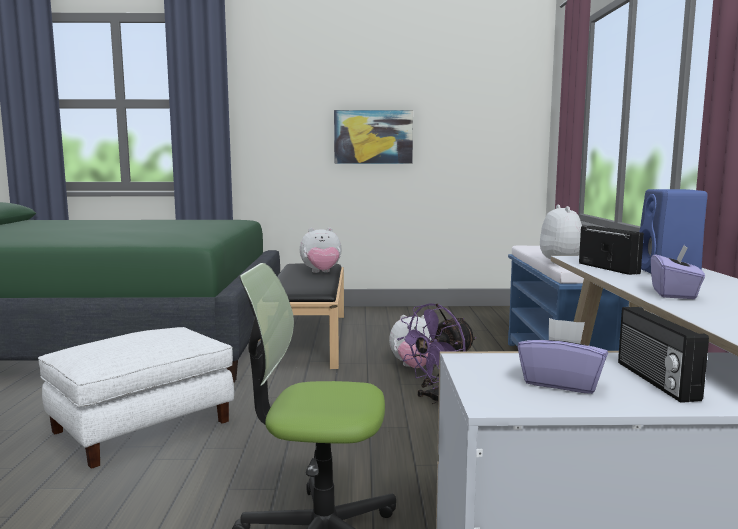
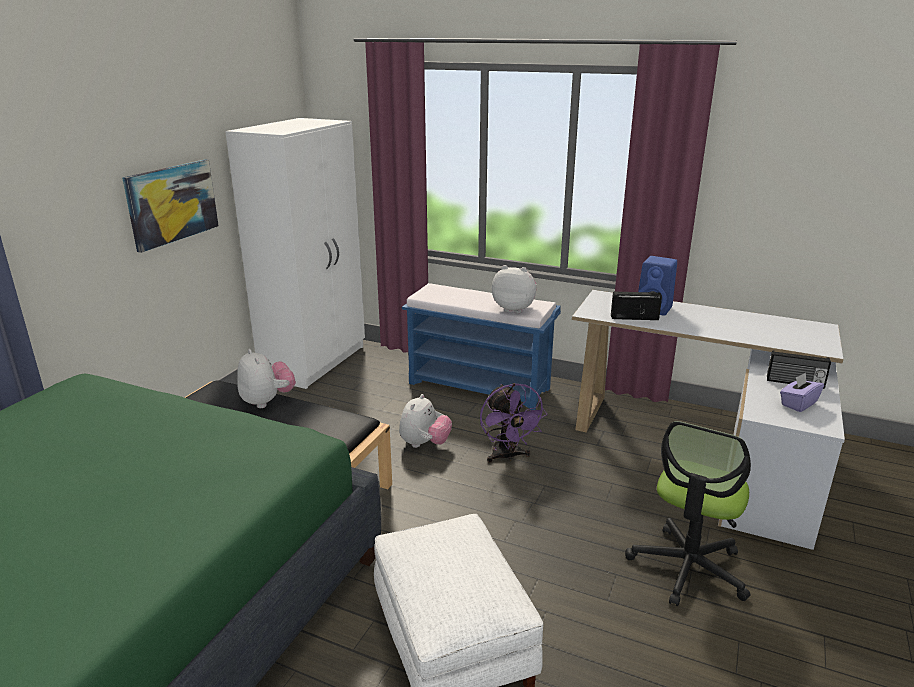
camera: 65 degrees left, 15 degrees up
plush toy [300,227,342,273] -> plush toy turned 45 degrees counterclockwise [237,349,296,408]
purple tissue box [651,246,705,299] -> none
none -> white wardrobe [225,118,365,389]

